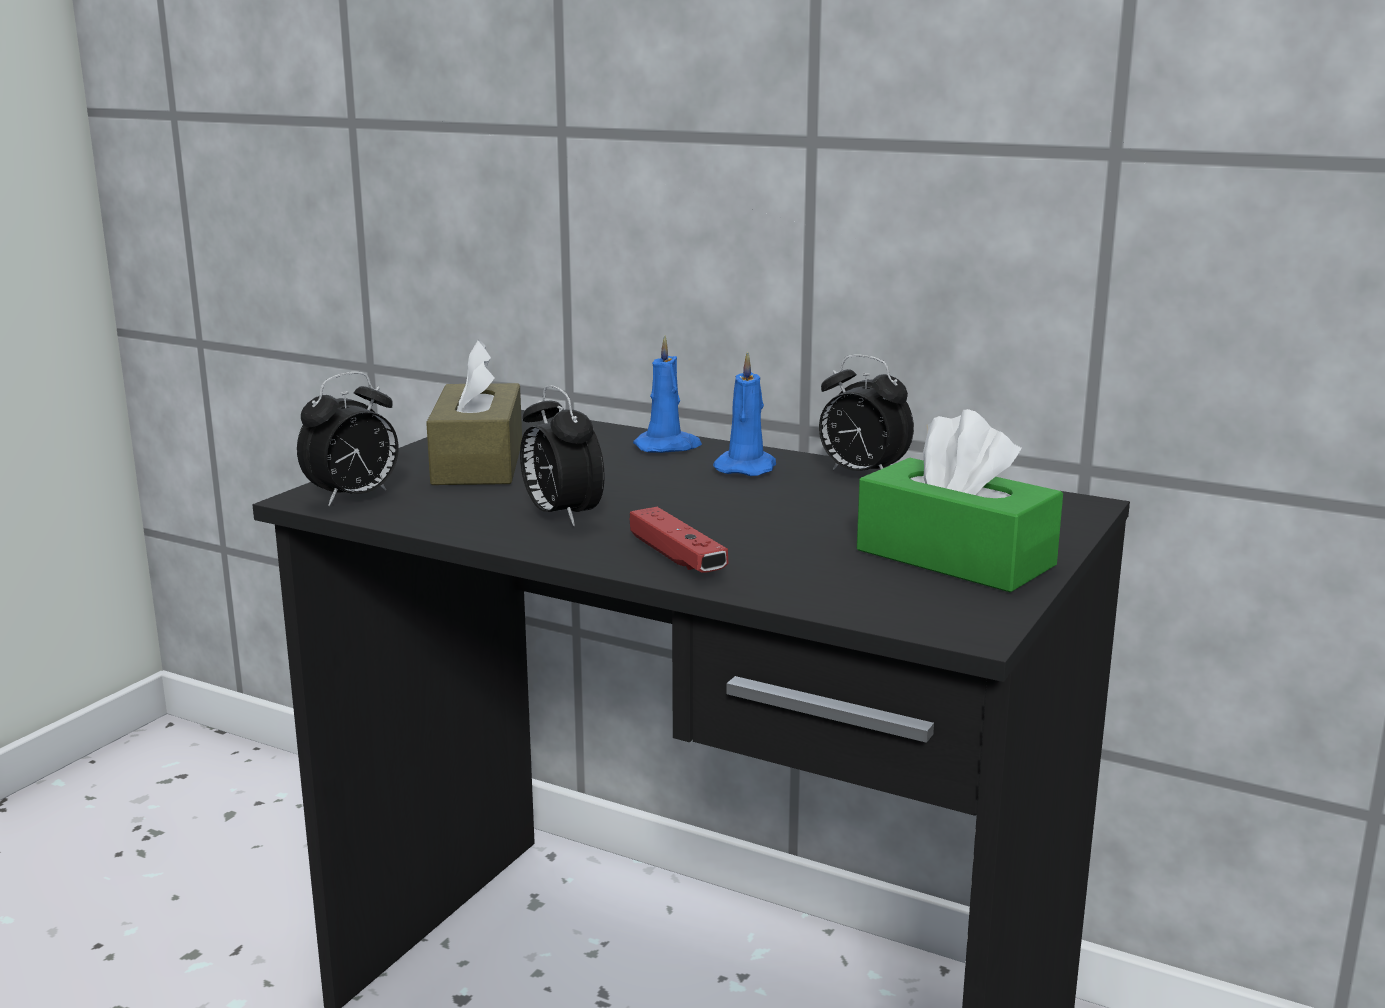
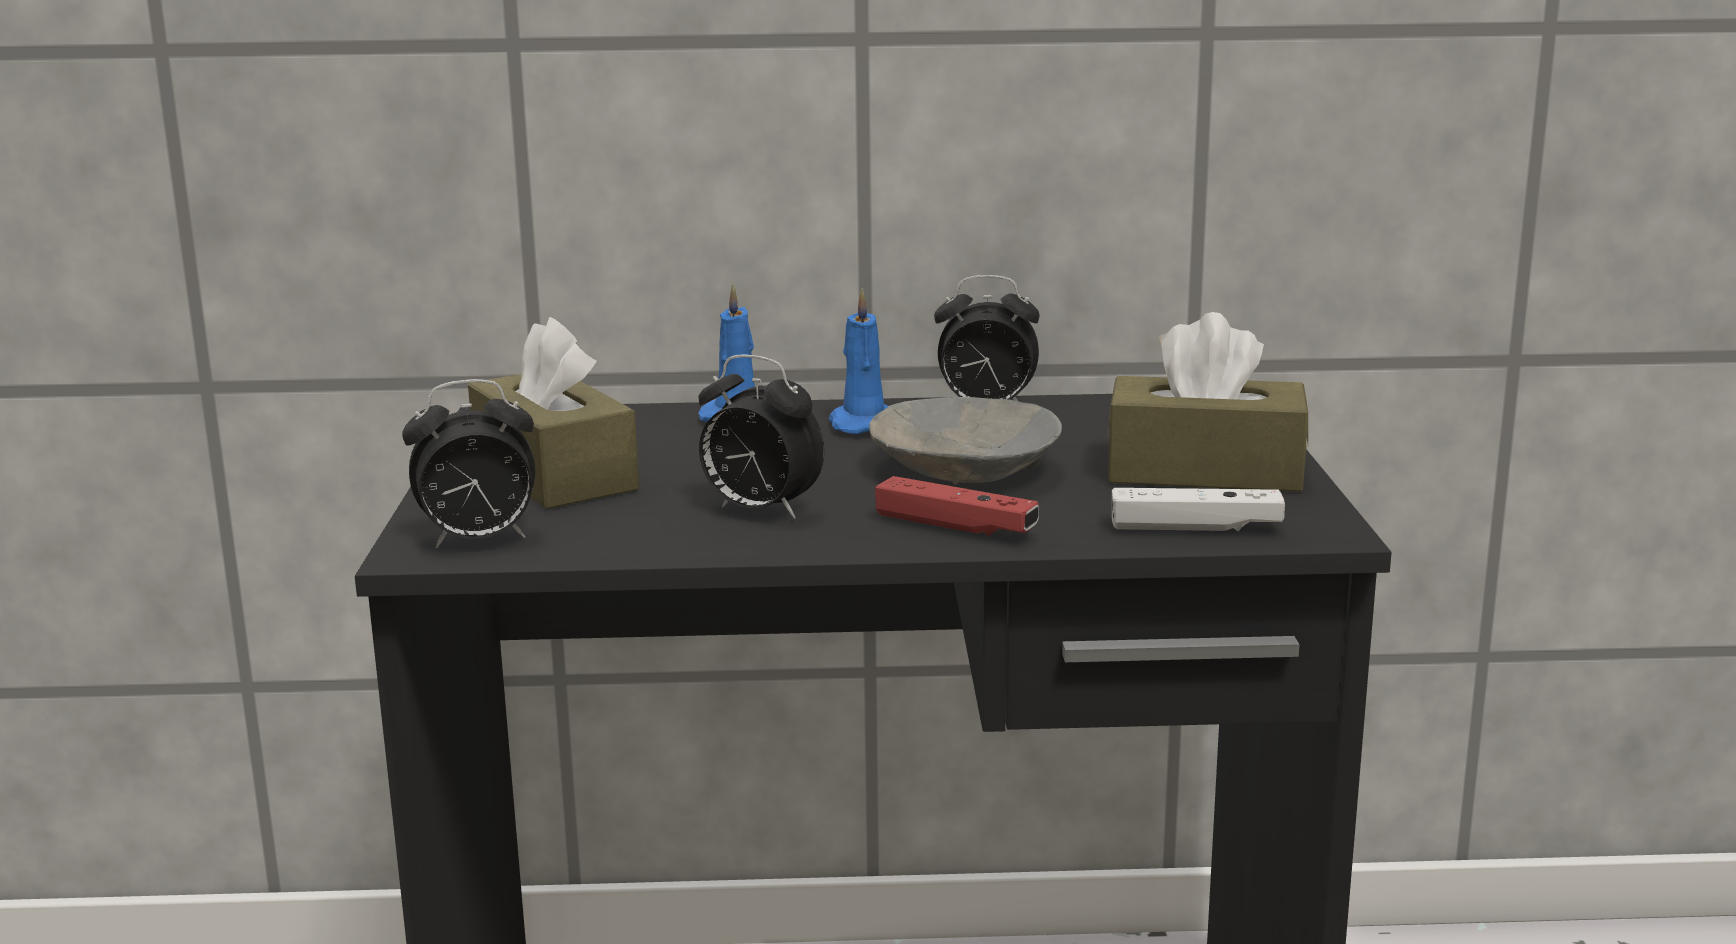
camera: 30 degrees left, 0 degrees up
alarm clock [297,372,399,506] -> alarm clock turned 60 degrees clockwise [402,379,535,548]
green tissue box [857,409,1063,592] -> brown tissue box [1107,312,1308,492]
none -> grey bowl [869,397,1062,485]
none -> white game controller [1112,488,1285,531]

